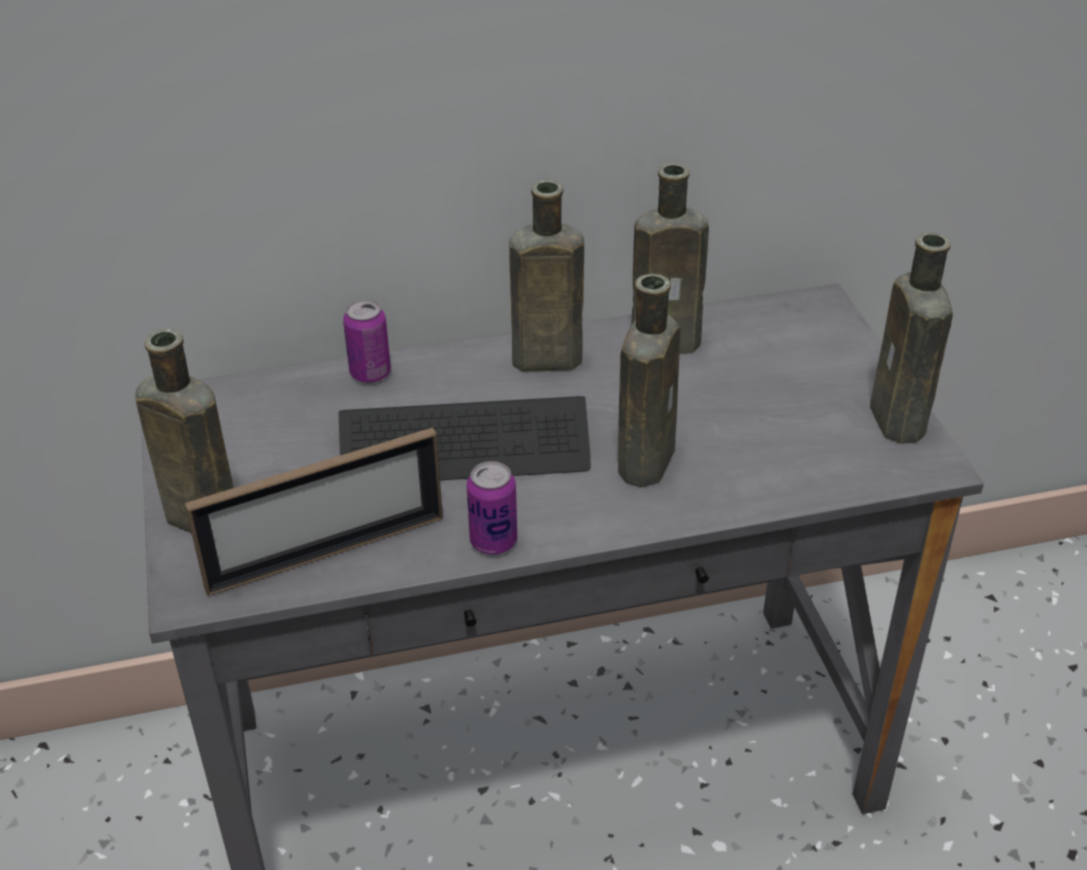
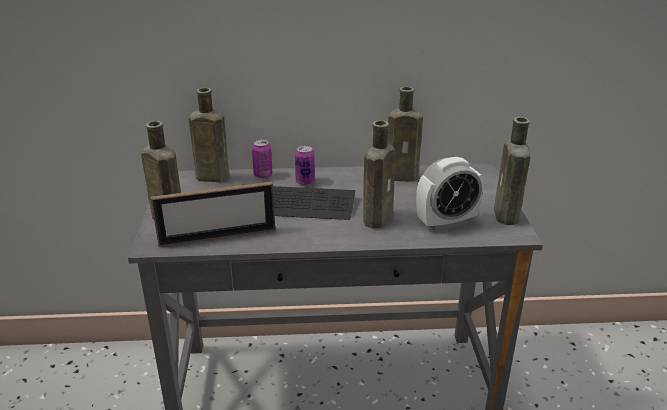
camera: 10 degrees right, 10 degrees down
can [467,461,517,555] -> can moved to [295,145,315,185]
brown bottle [509,180,584,372] -> brown bottle moved to [189,88,229,182]
none -> alarm clock [416,157,483,231]

